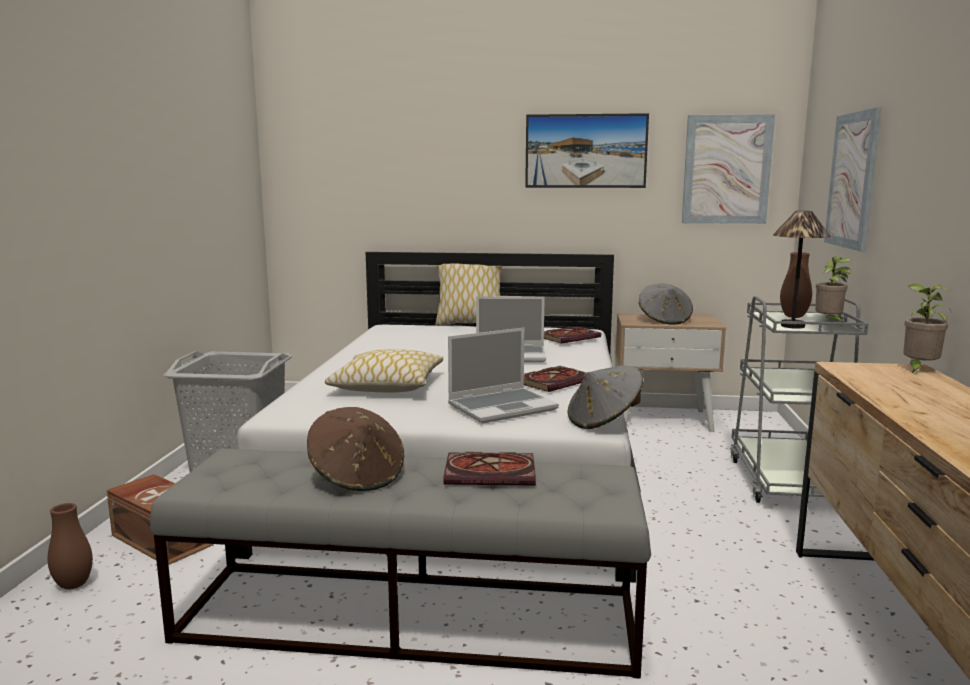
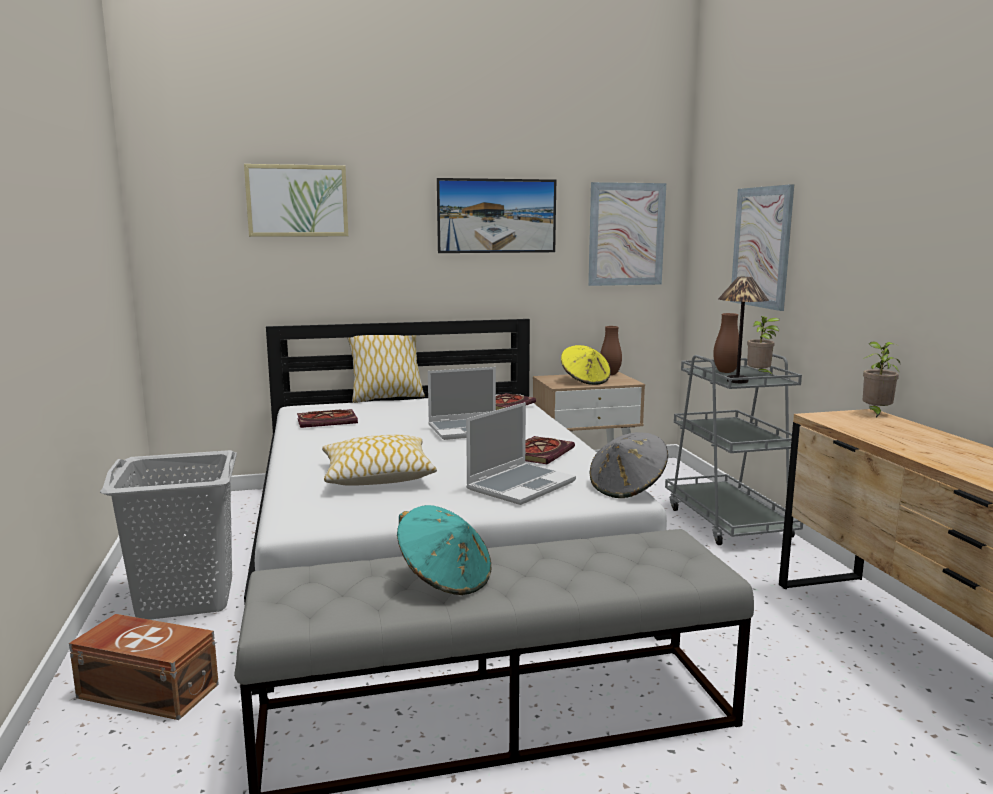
camera: 20 degrees left, 0 degrees up
brown vase [48,503,93,590] -> brown vase moved to [600,326,622,375]
brown hat [307,407,404,491] -> turquoise hat [397,505,491,595]
book [443,452,536,486] -> book moved to [297,409,358,428]
grey hat [639,283,693,325] -> yellow hat [561,345,611,385]
none -> picture [244,164,348,237]

